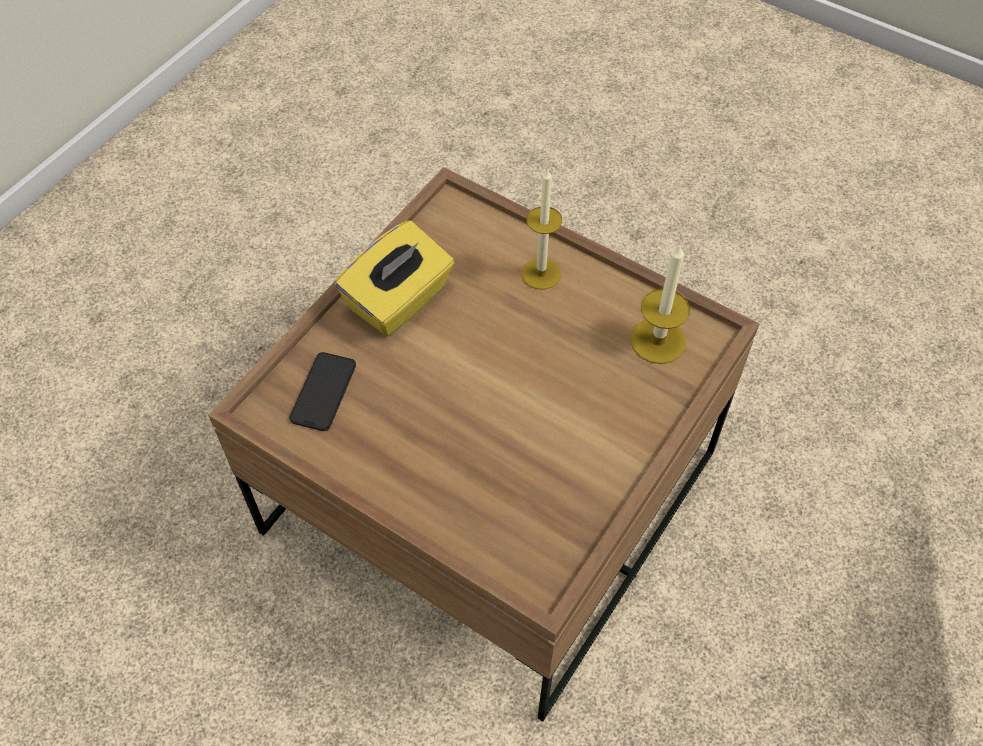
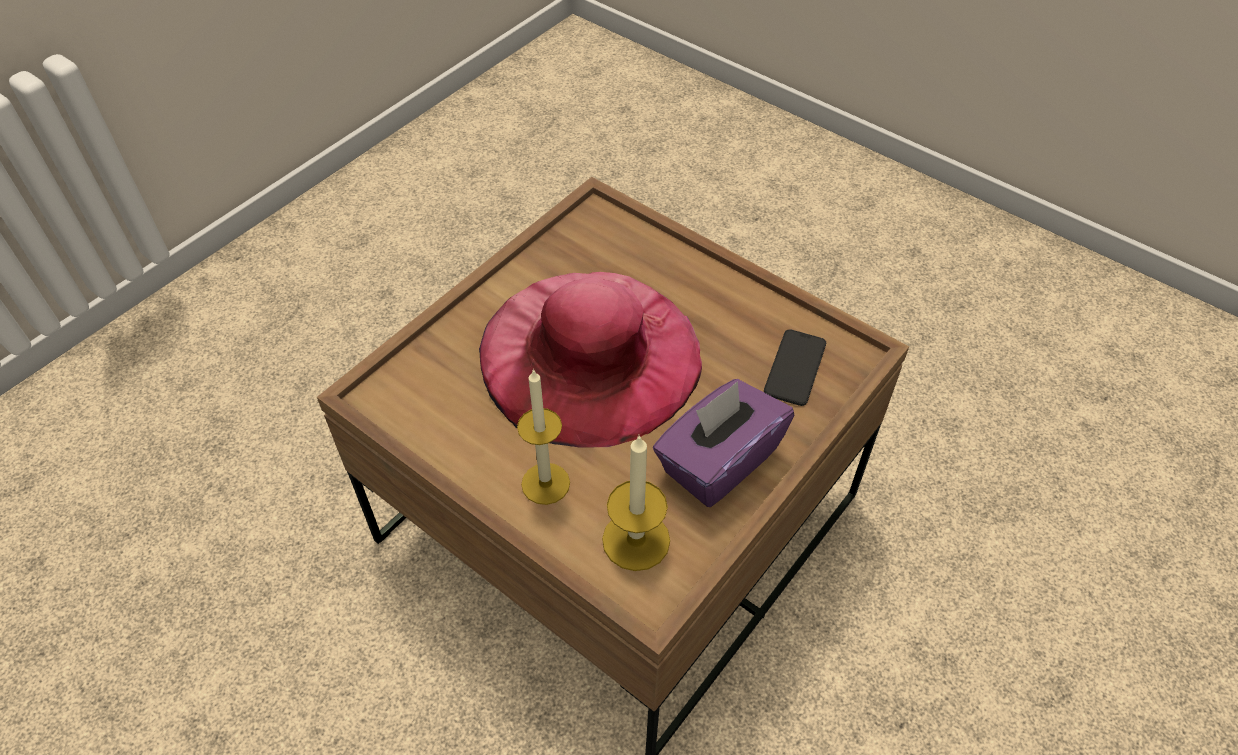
camera: 175 degrees left, 5 degrees down
yellow tissue box [335,220,454,336] -> purple tissue box [653,379,794,507]
candle [630,243,690,364] -> candle moved to [602,435,670,571]
none -> pink hat [479,272,702,448]

